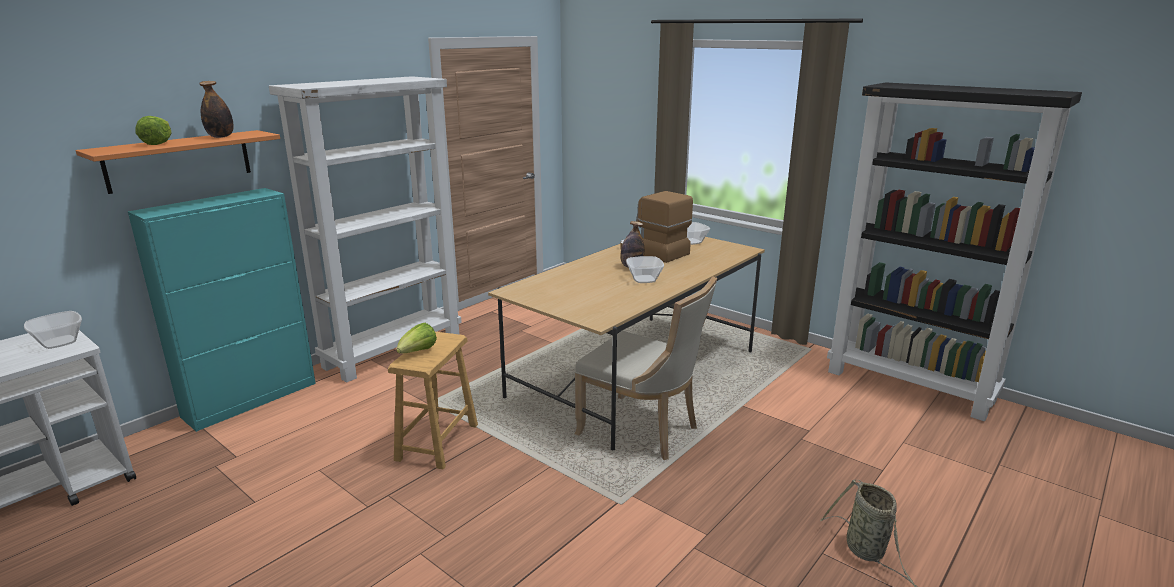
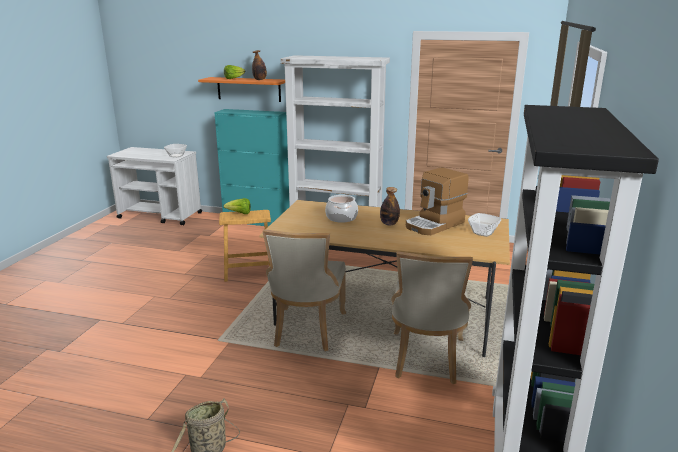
camera: 65 degrees right, 0 degrees up
coffee machine [620,191,693,263] -> coffee machine turned 150 degrees counterclockwise [406,167,469,235]
bowl [626,256,664,283] -> none
none -> cooking pot [325,195,358,223]
none -> beige chair [391,251,473,384]

